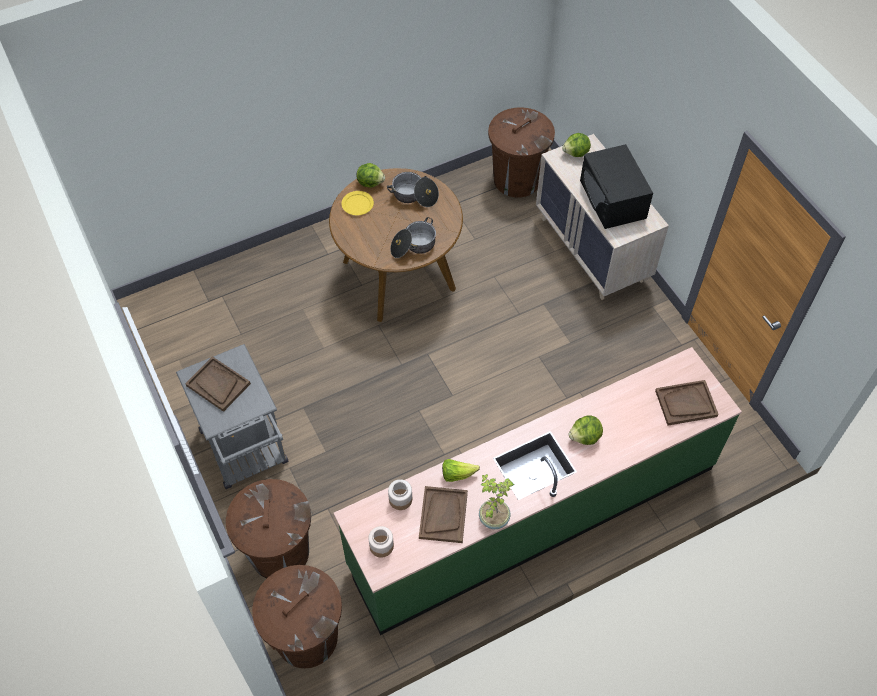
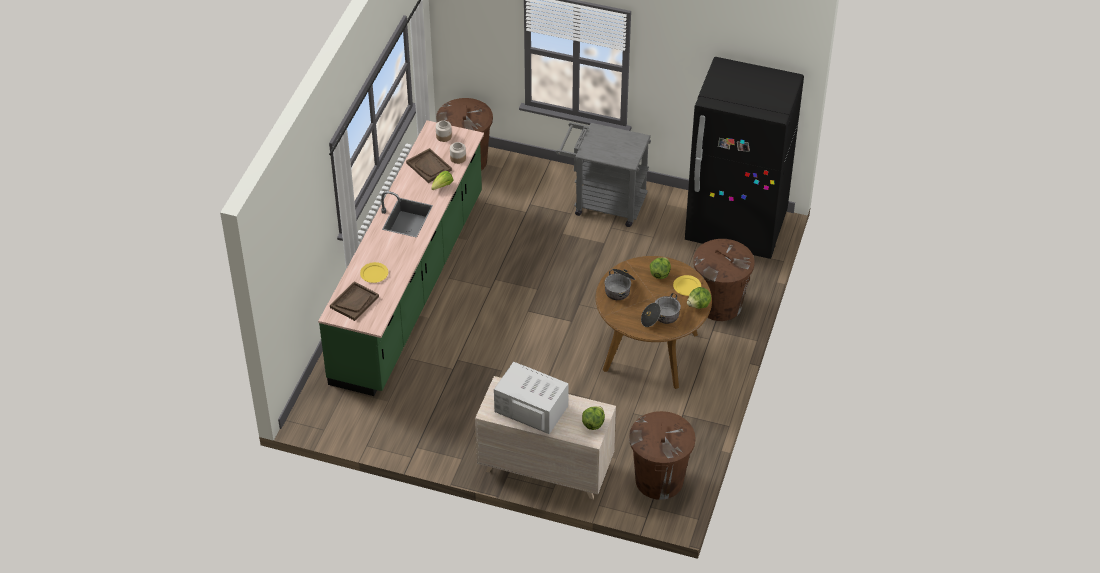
camera: 135 degrees right, 10 degrees down
brown tray [185,356,251,412] -> none
brown trash can [226,479,311,579] -> brown trash can moved to [693,239,754,321]
potted plant [478,474,514,529] -> none
lettuce [568,415,603,445] -> lettuce moved to [650,257,671,279]
black microwave [580,144,653,229] -> white microwave [494,362,569,434]
none -> yellow plate [360,262,388,283]
none -> black fridge [685,57,804,259]

